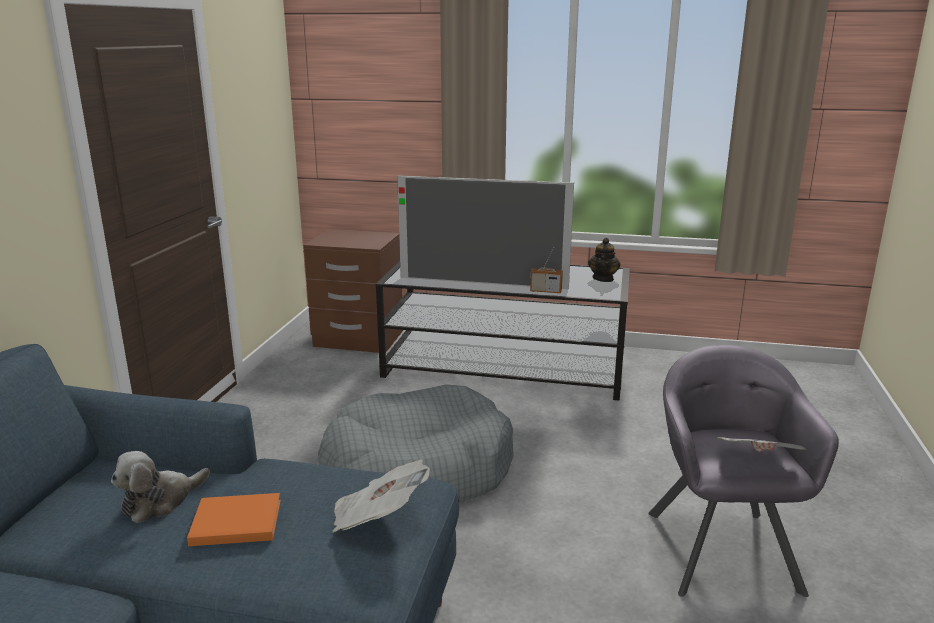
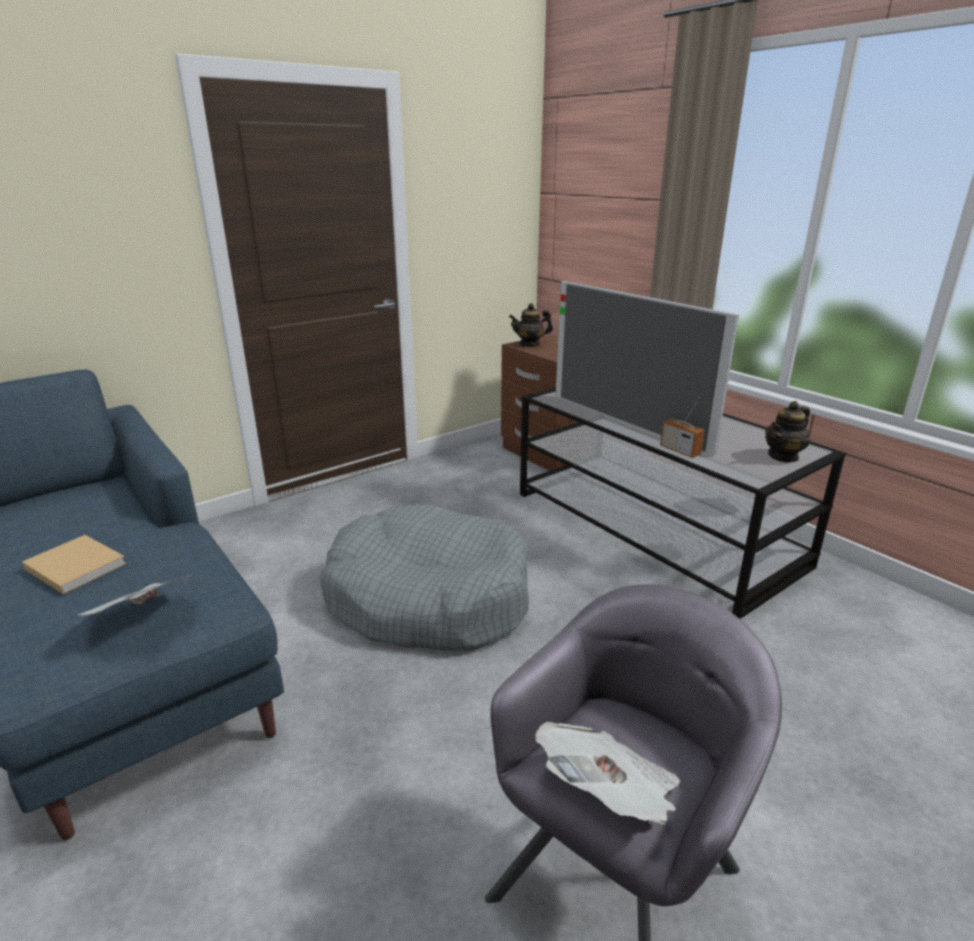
camera: 40 degrees right, 5 degrees up
plush toy [111,451,210,523] -> none
orange book [187,493,281,546] -> beige book [22,535,127,594]
none -> teapot [509,303,553,347]

